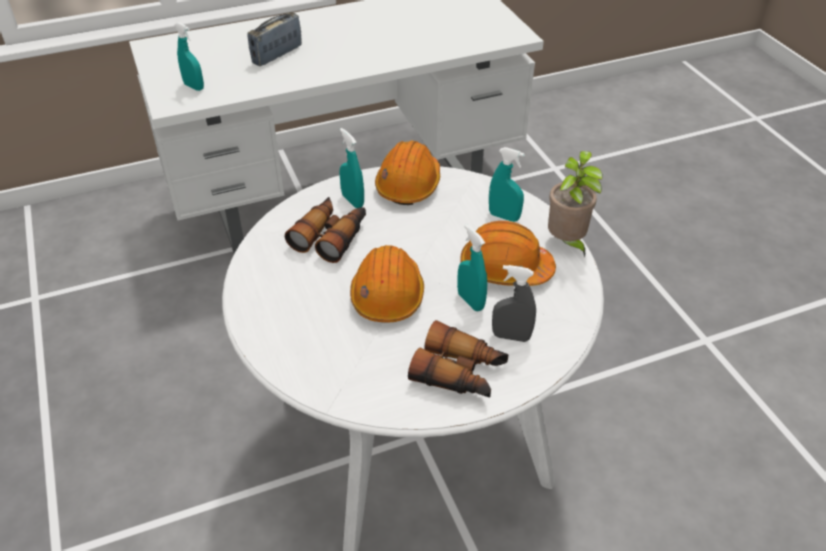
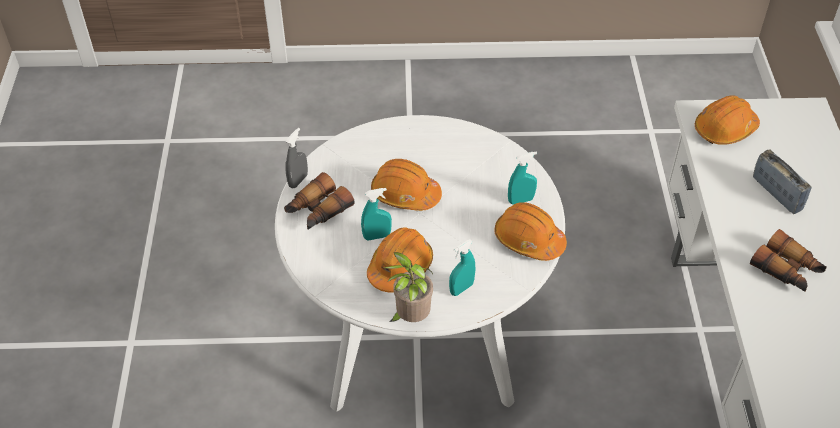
camera: 110 degrees right, 5 degrees up
turquoise spray bottle [174,22,204,91] -> orange hard hat [695,96,760,145]
binoculars [285,197,366,263] -> binoculars moved to [750,229,827,291]
grey spray bottle [492,265,536,342] -> grey spray bottle moved to [285,128,308,188]

